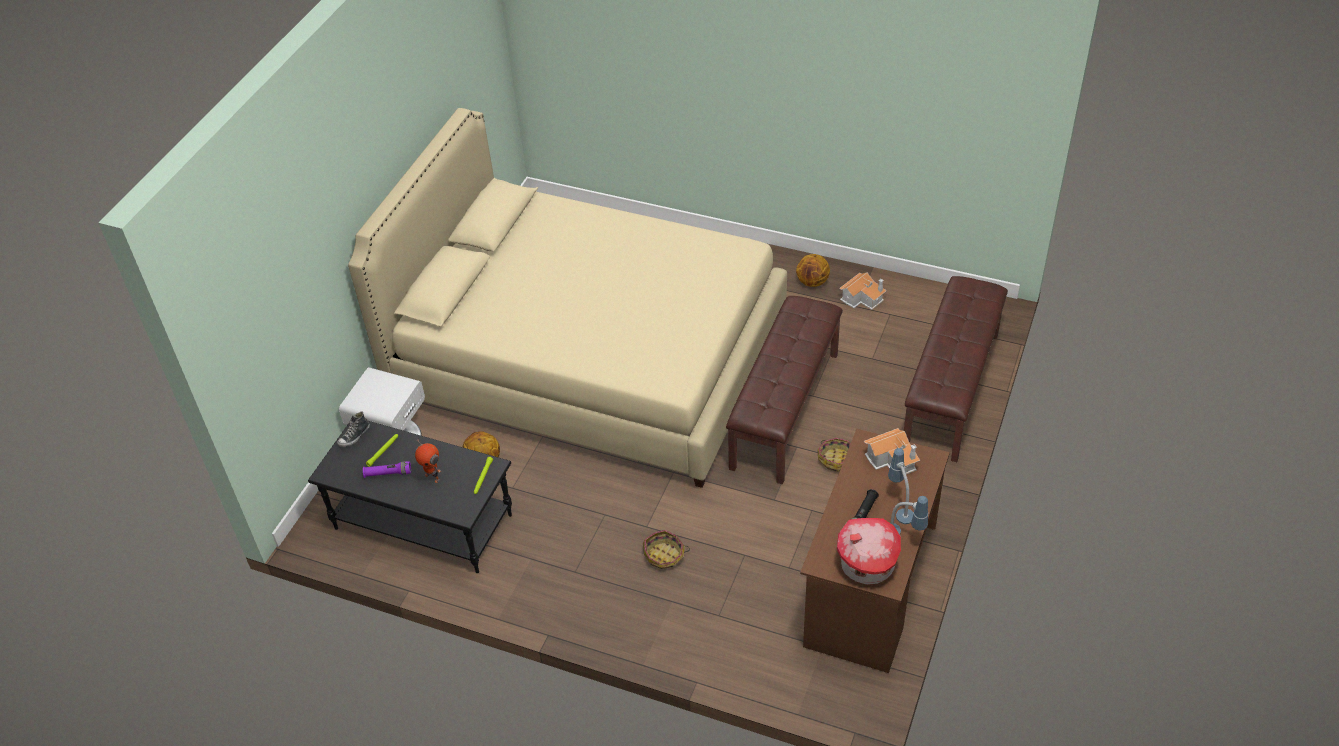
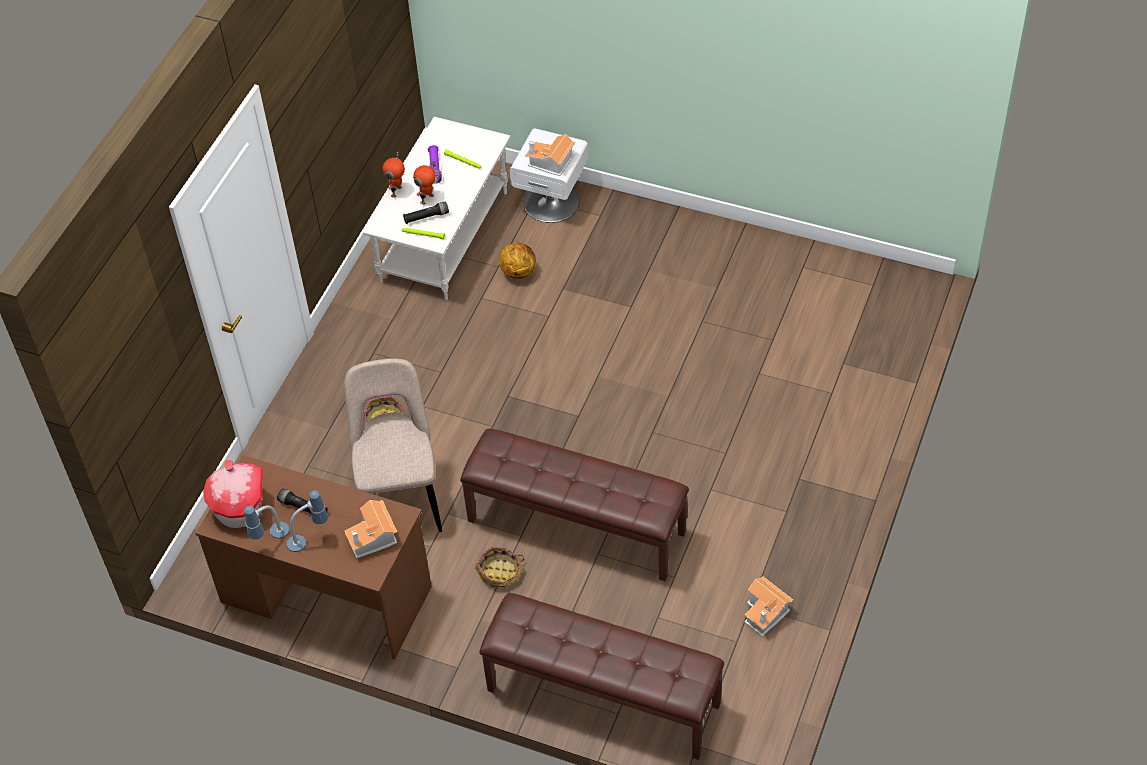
camera: 90 degrees right, 5 degrees up
black coffee table [308,421,512,573] -> white coffee table [363,117,511,300]
shoe [337,411,370,447] -> none
beige bed [348,108,787,488] -> none
basketball [796,254,830,287] -> none
none -> beige chair [344,359,442,532]
none -> toy robot [382,152,405,198]
none -> black flashlight [403,202,449,224]
none -> toy house [525,134,576,176]

